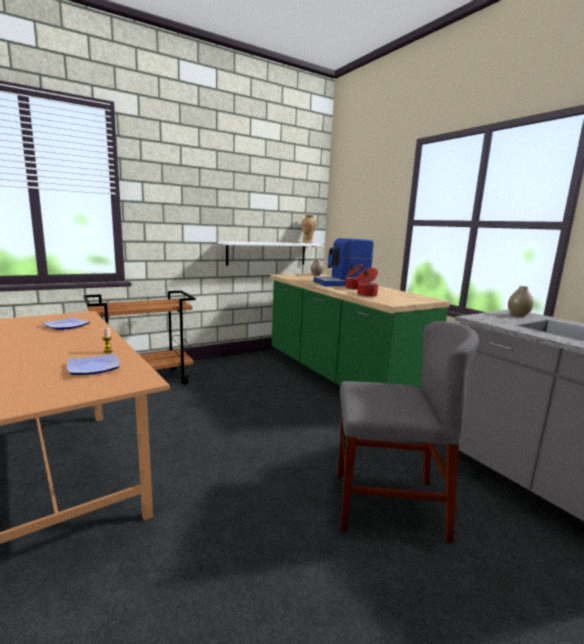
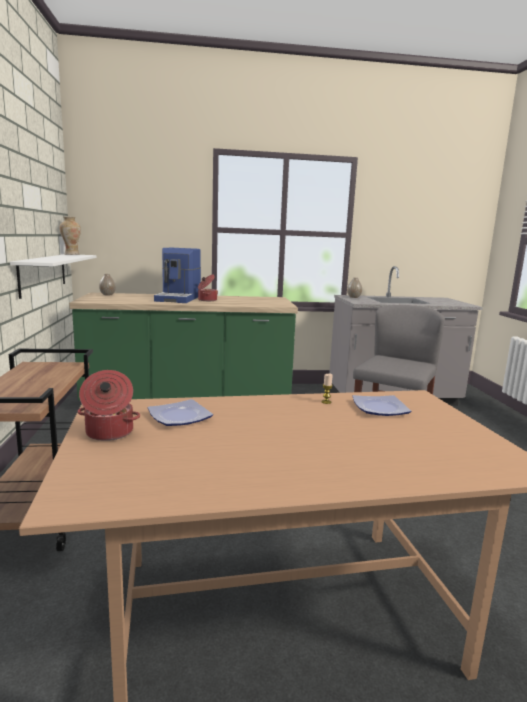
camera: 65 degrees left, 0 degrees up
cooking pot [357,268,378,297] -> cooking pot moved to [77,370,140,441]

